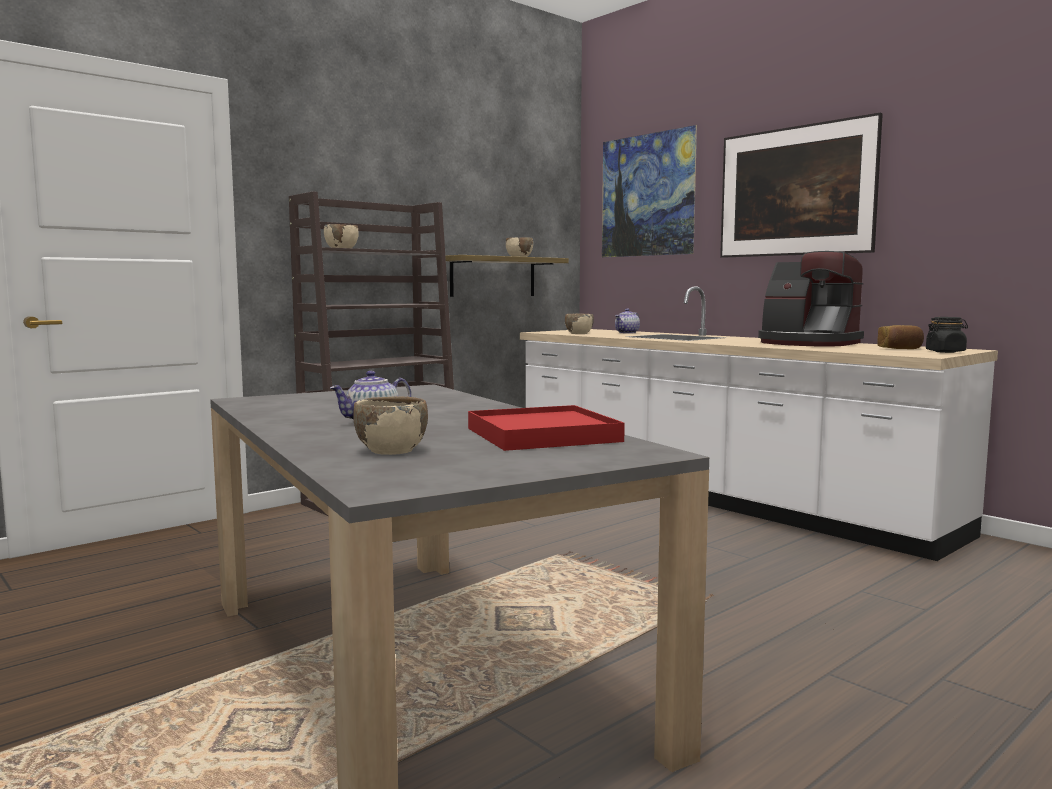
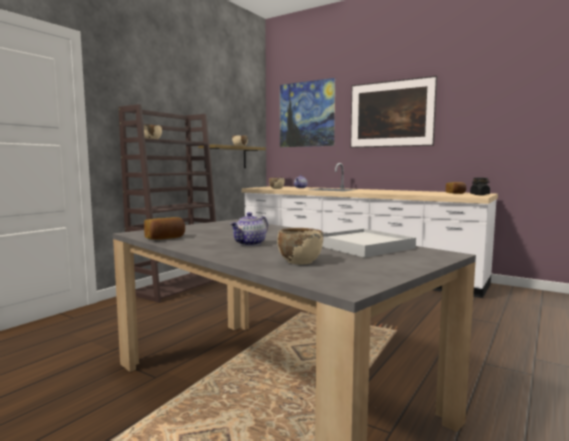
camera: 15 degrees left, 0 degrees up
red tray [468,405,625,451] -> white tray [322,229,416,258]
coffee machine [758,251,864,347] -> none
none -> bread [144,217,185,240]

